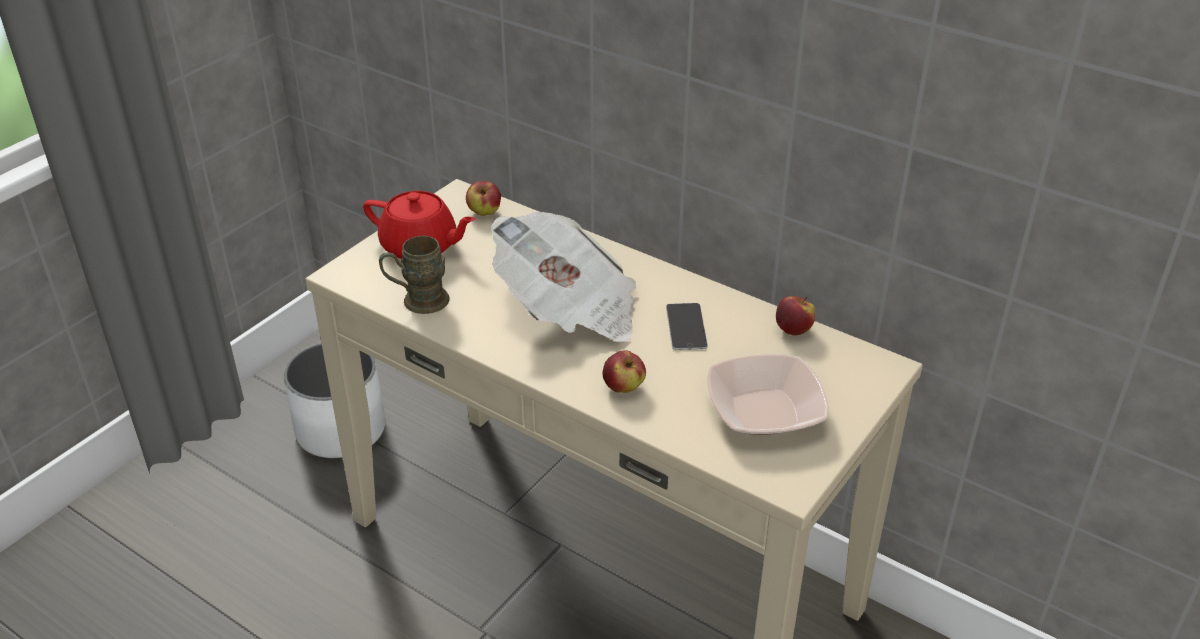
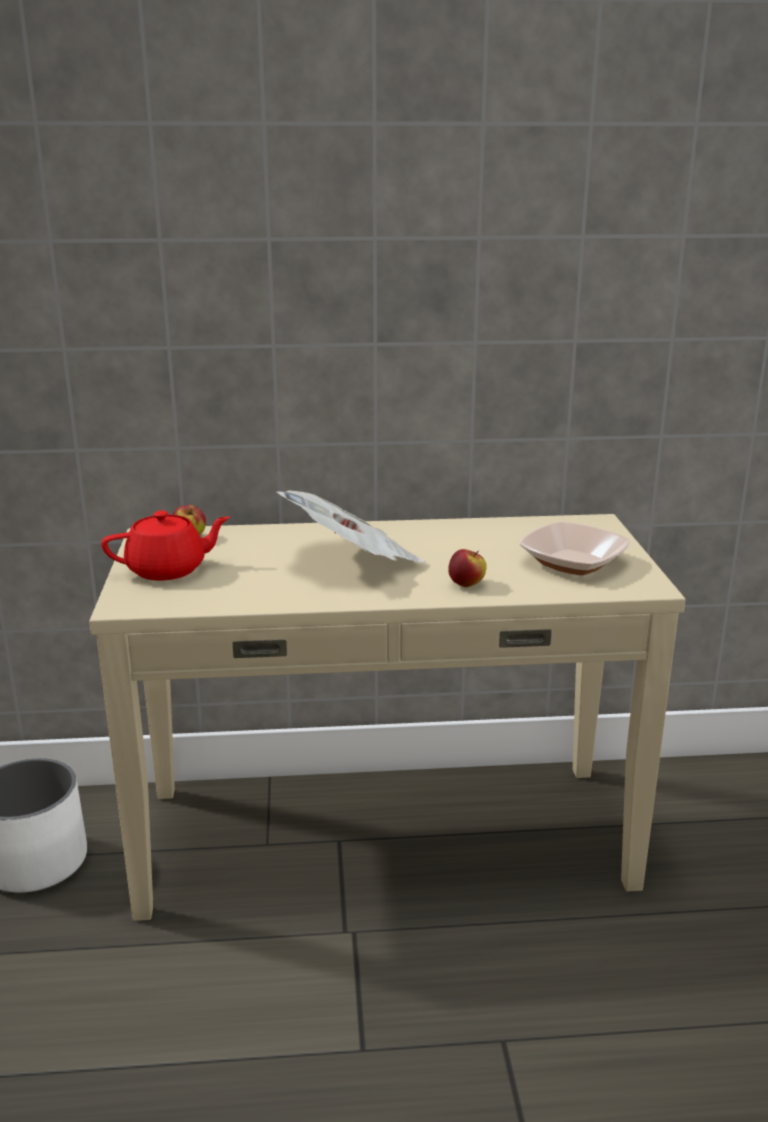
camera: 40 degrees left, 15 degrees down
brown mug [379,236,450,314] -> none
phone [666,303,708,350] -> none
apple [776,296,816,335] -> none

